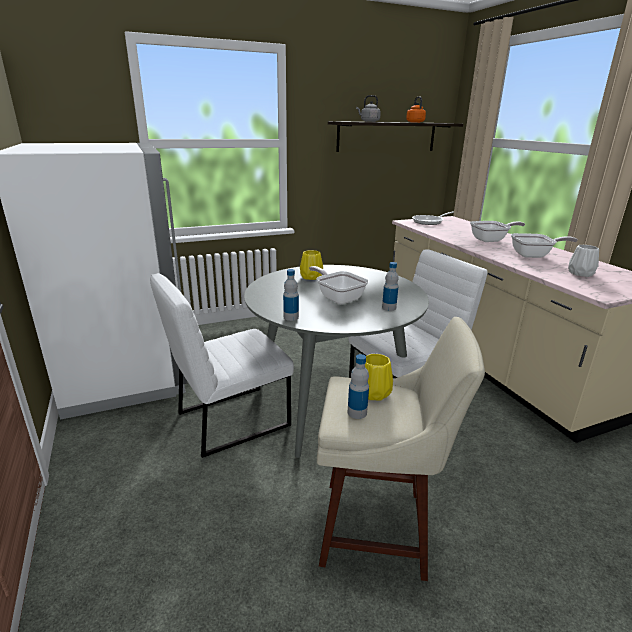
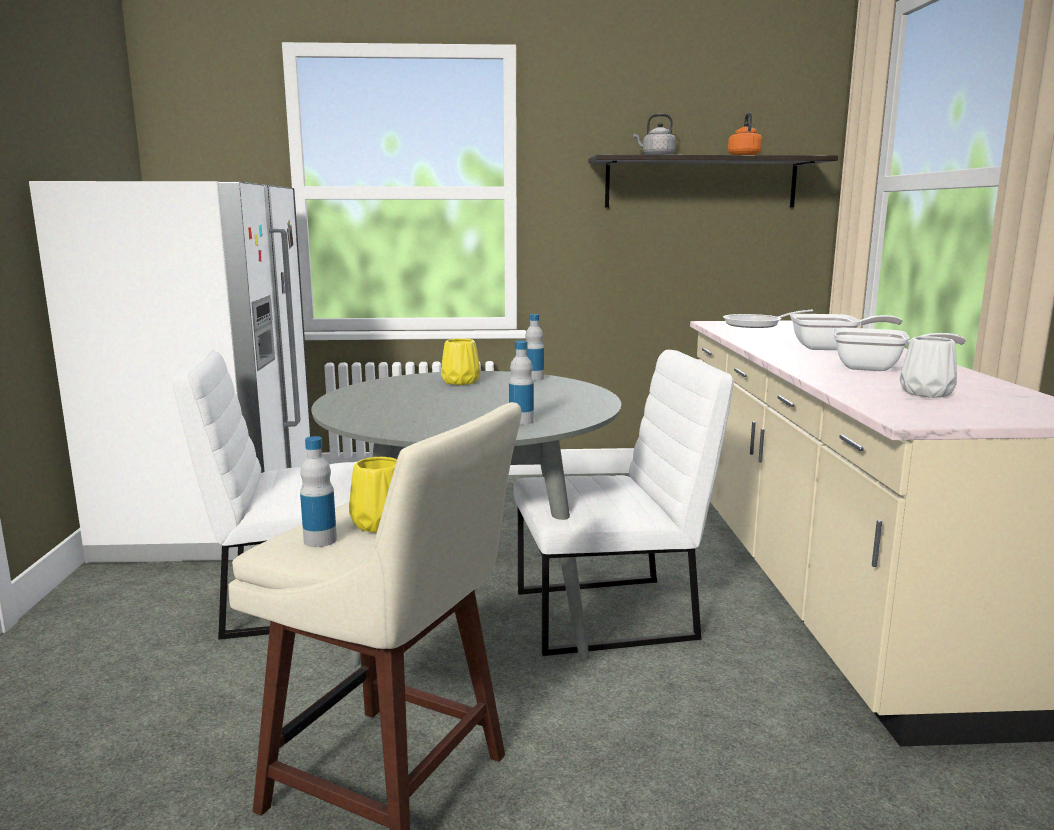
camera: 20 degrees right, 10 degrees down
bottle [283,269,299,321] -> bottle moved to [525,314,544,381]
frying pan [309,266,369,304] -> none

